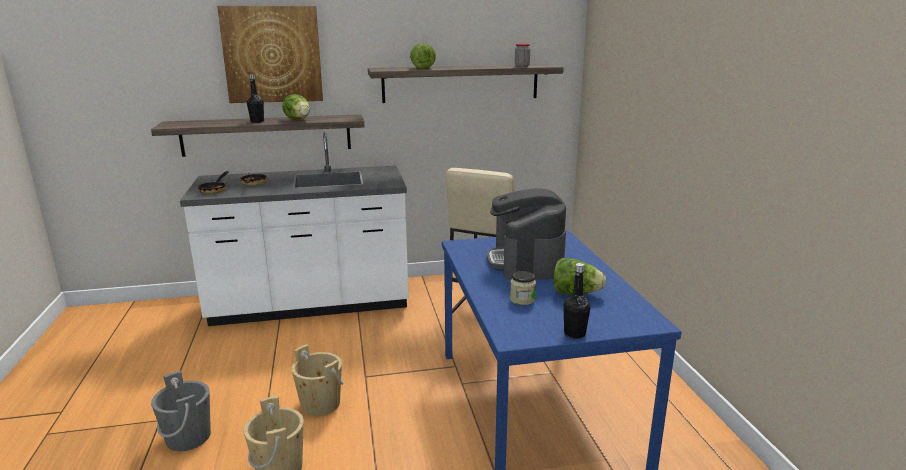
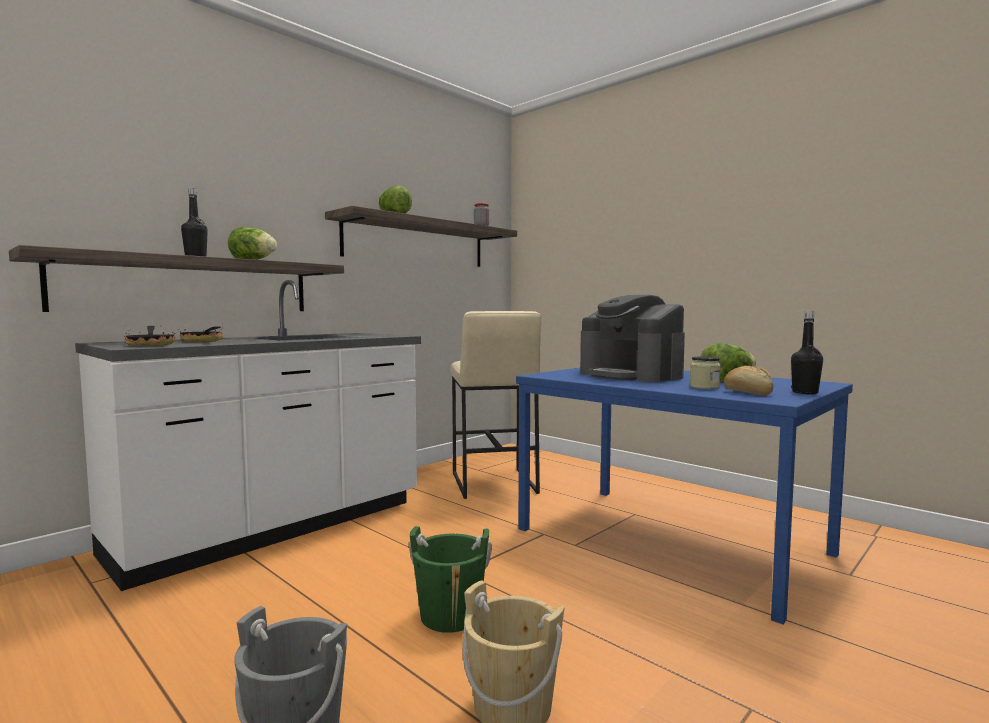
camera: 35 degrees left, 15 degrees down
picture [217,6,323,103] -> none
beige bucket [291,344,343,416] -> green bucket [409,526,492,633]
none -> bread [724,366,773,396]

